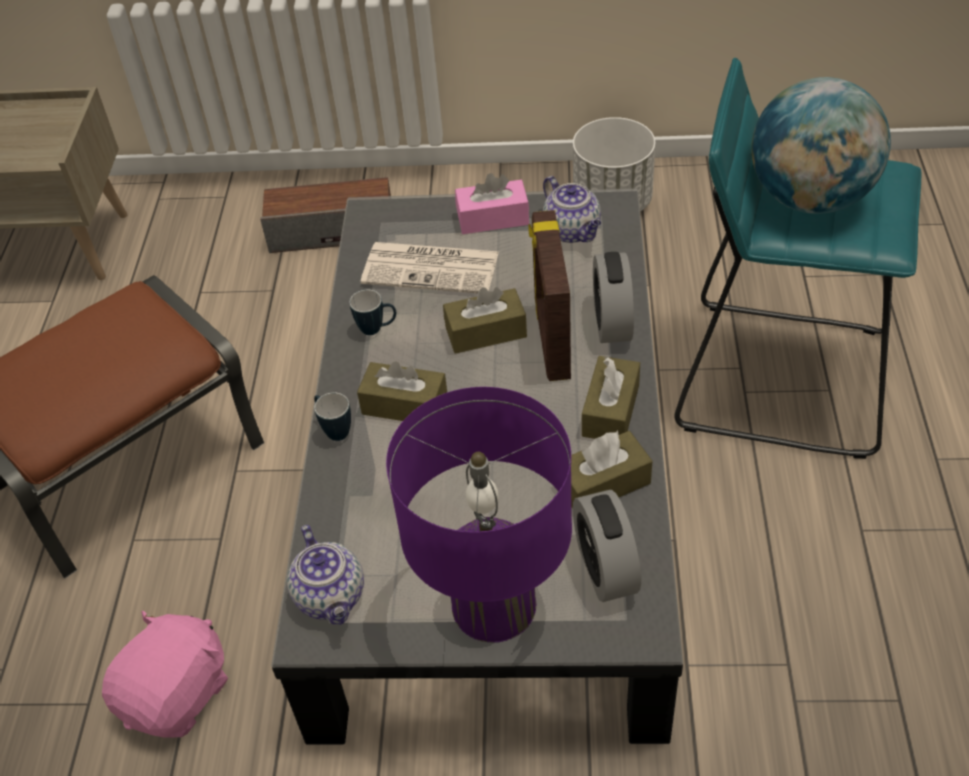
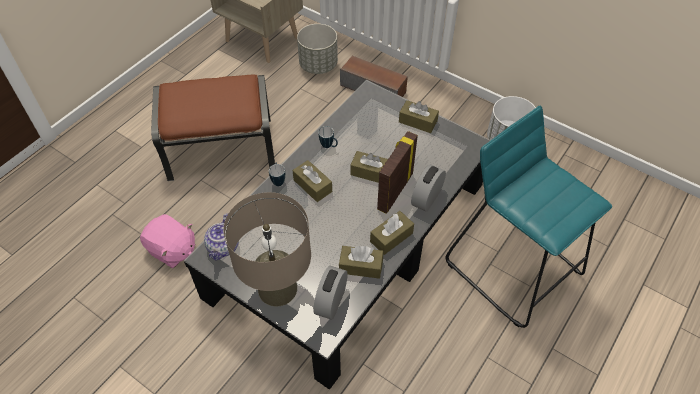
camera: 30 degrees right, 5 degrees up
pink plush toy [102,611,228,738] -> pink plush toy turned 60 degrees clockwise [140,214,195,268]
newspaper [361,242,499,294] -> none
purple table lamp [386,387,572,643] -> beige table lamp [223,192,311,307]
pink tissue box [455,173,529,234] -> brown tissue box [399,100,439,133]
teapot [543,176,601,243] -> none
globe [752,77,891,214] -> none
none -> grey planter [297,24,338,74]

